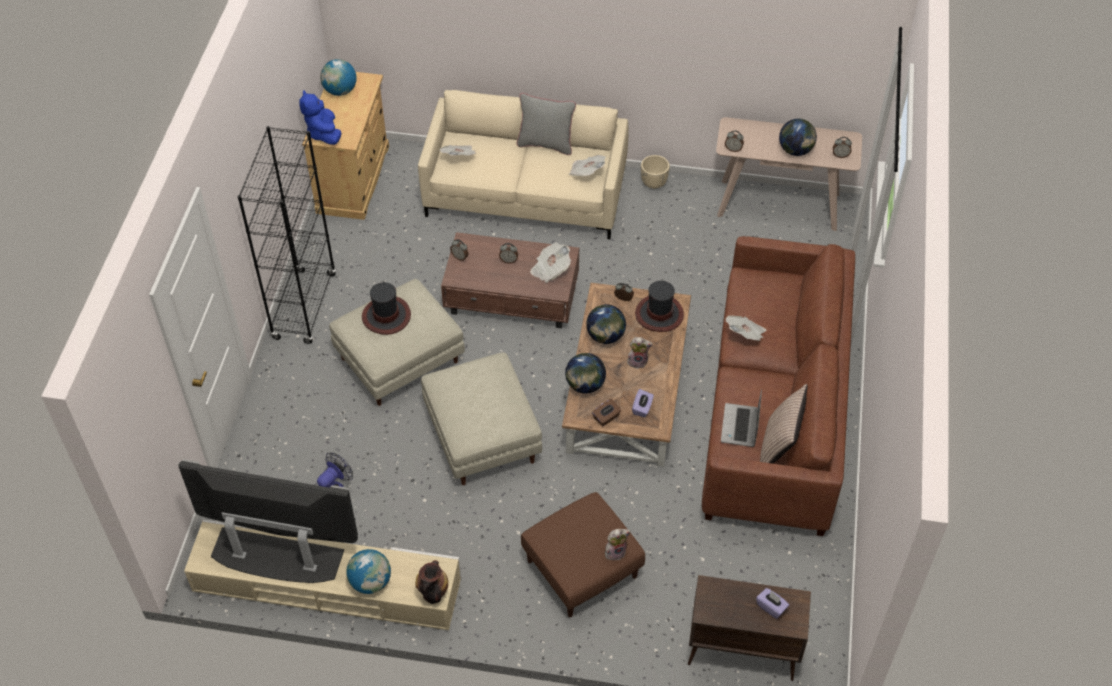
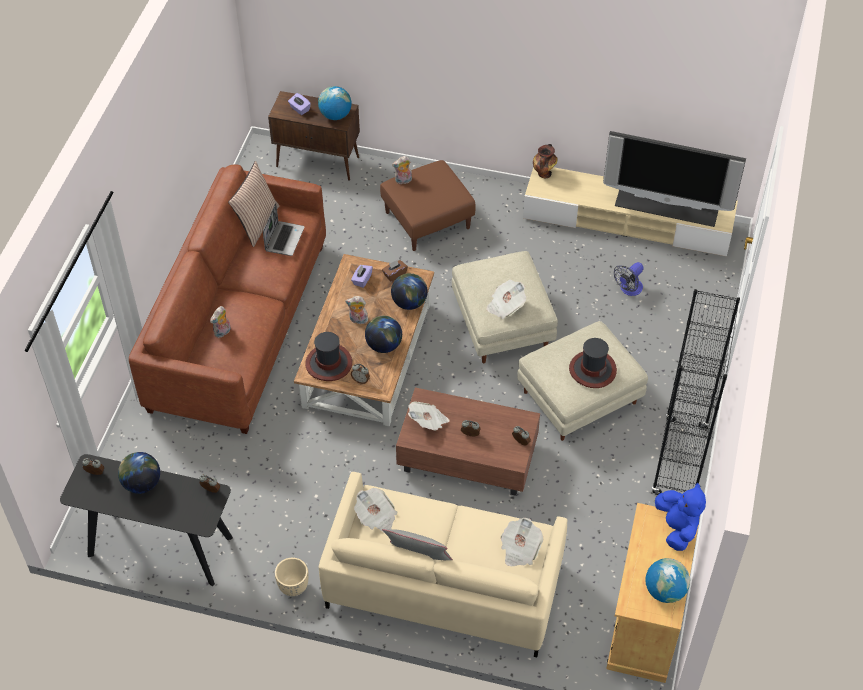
camera: 175 degrees left, 0 degrees up
globe [346,549,391,594] -> globe moved to [318,86,352,120]
beige console table [716,117,862,231] -> black console table [60,454,233,586]
newspaper [725,316,766,341] -> newspaper moved to [486,280,526,319]
none -> plush toy [210,306,231,338]

